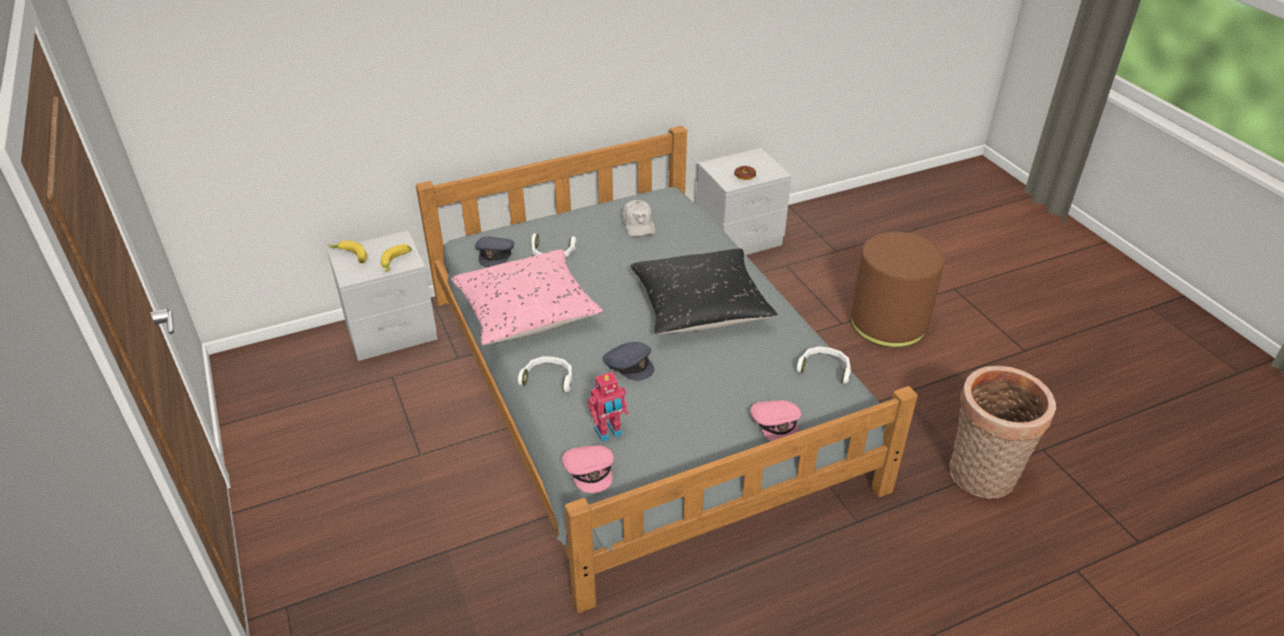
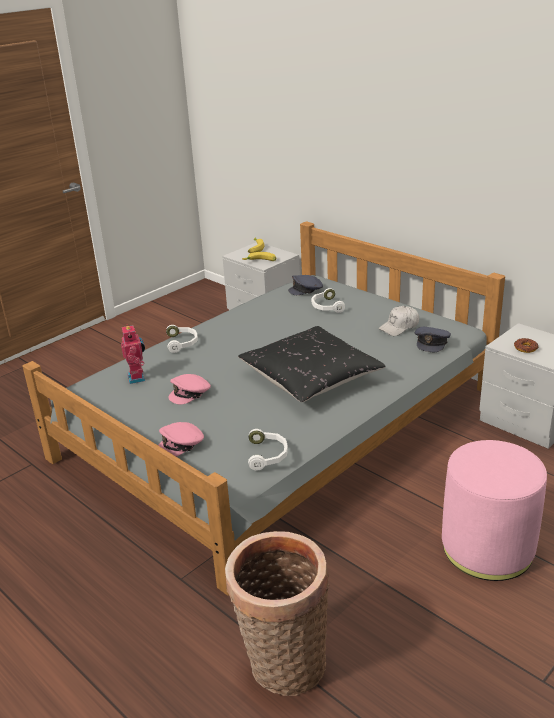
camera: 70 degrees right, 10 degrees down
pink pillow [451,249,603,345] -> none
pink cap [562,445,614,493] -> pink cap moved to [168,374,211,404]
toy robot [587,372,629,442] -> toy robot turned 150 degrees counterclockwise [121,324,145,384]
grey cap [603,342,654,381] -> grey cap moved to [415,327,451,352]
brown ottoman [851,232,944,348] -> pink ottoman [442,440,547,581]

